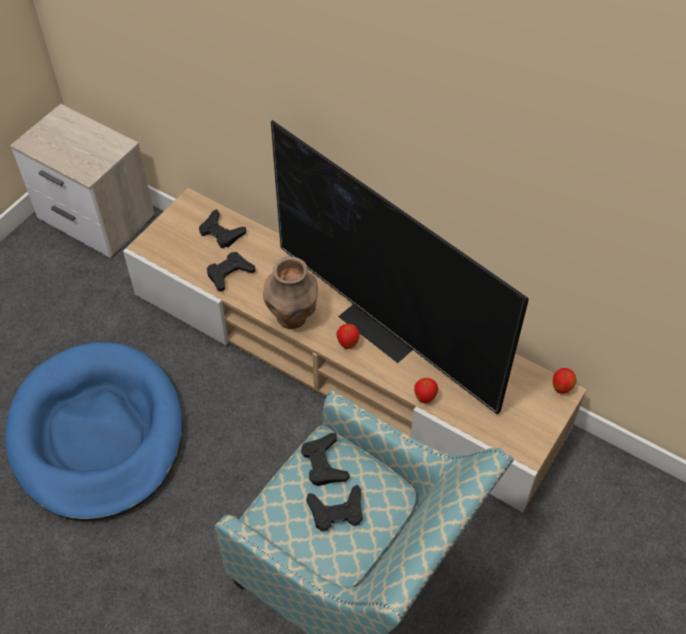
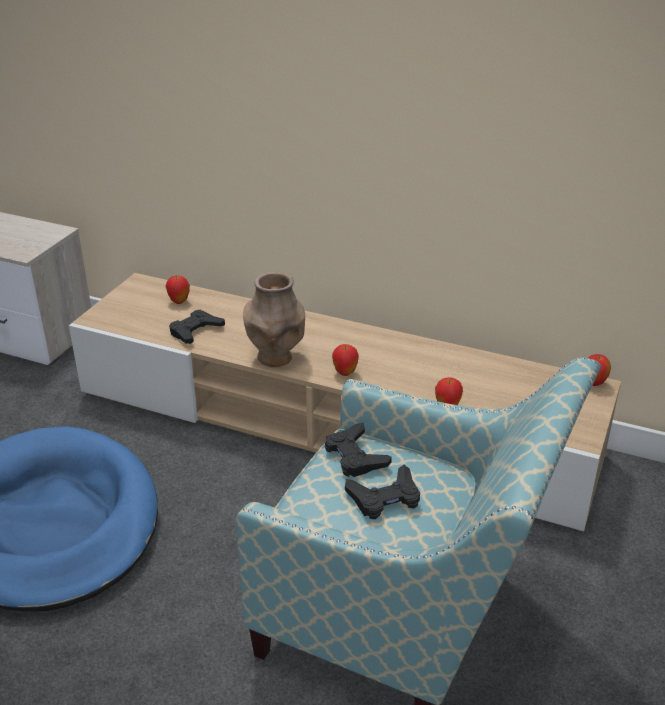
camera: 10 degrees left, 20 degrees down
black game controller [199,209,246,248] -> apple [166,275,190,304]
television [271,120,529,415] -> none

